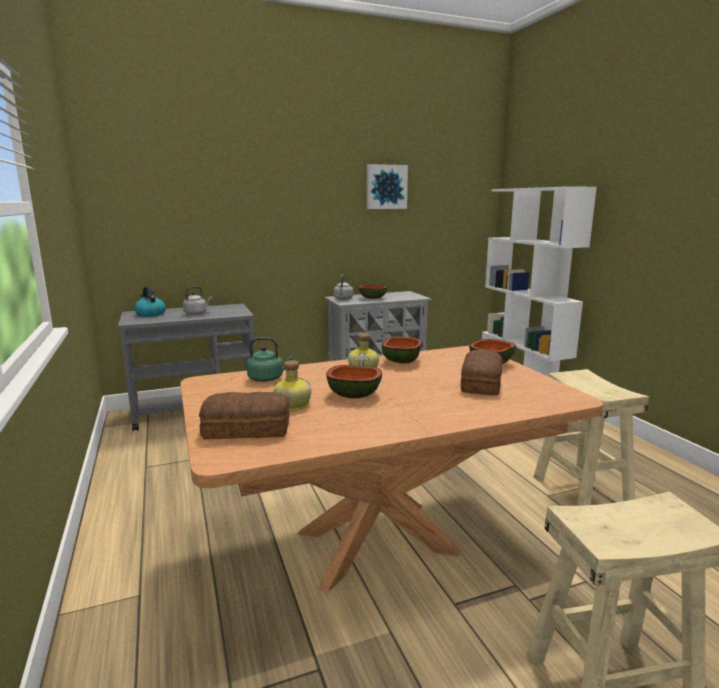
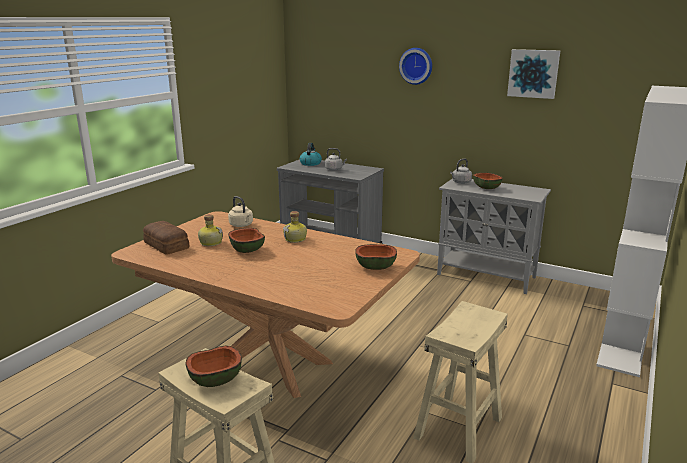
camera: 50 degrees right, 5 degrees up
green kettle [247,337,292,382] -> beige kettle [228,196,253,227]
bowl [382,337,422,363] -> bowl moved to [185,345,242,387]
bread [460,350,503,396] -> none
none -> wall clock [399,48,432,85]

